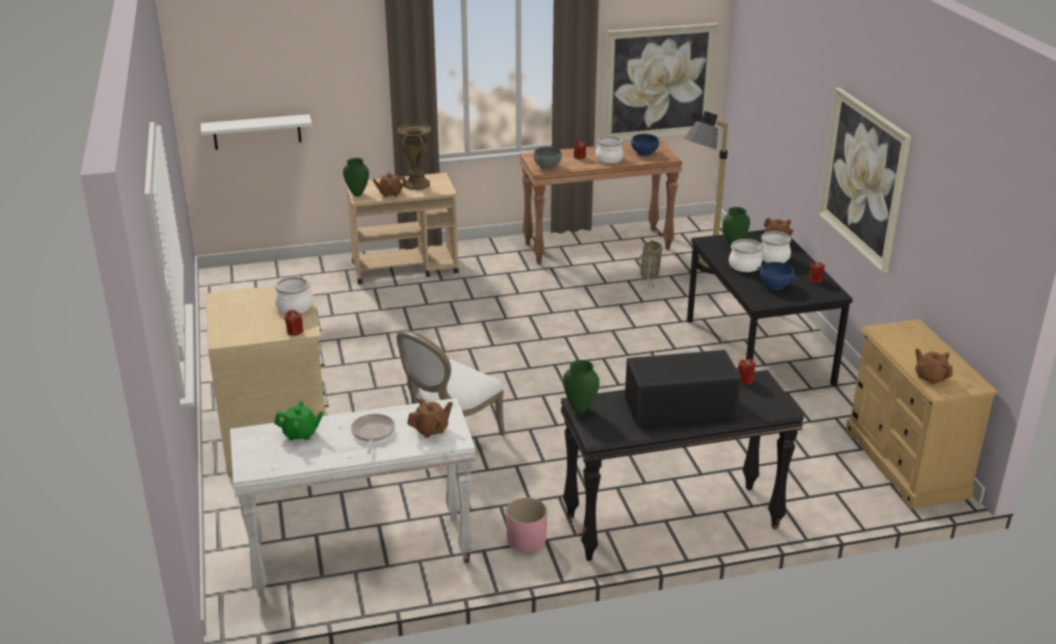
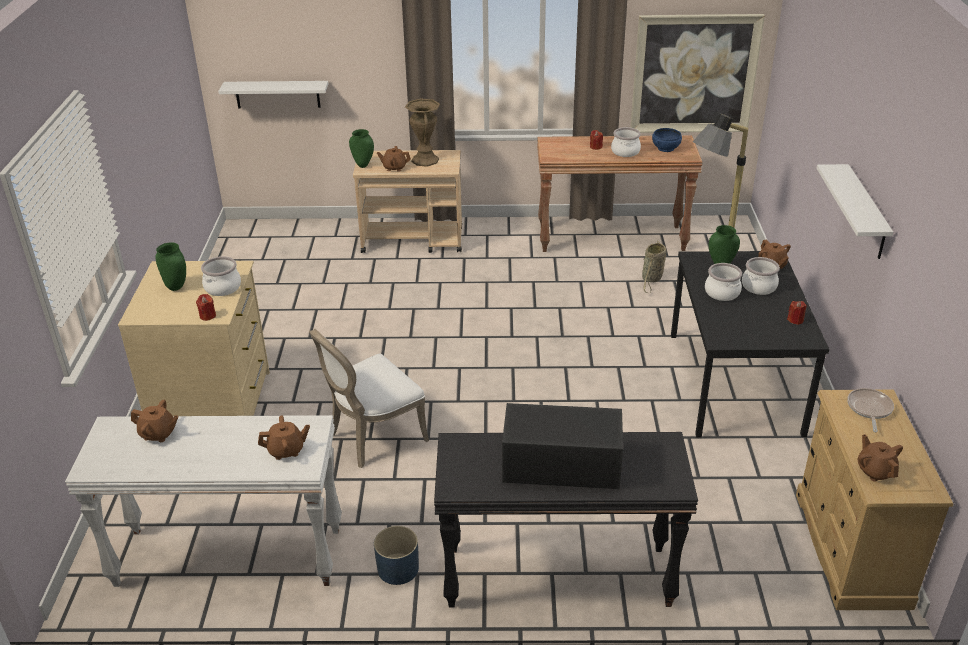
camera: 15 degrees right, 5 degrees up
green teapot [274,401,324,441] -> brown teapot [131,400,179,442]
frying pan [351,414,395,454] -> frying pan moved to [847,388,894,432]
pink planter [506,498,547,552] -> blue planter [374,526,419,585]
grey bowl [533,147,562,170] -> none
green vase [563,360,599,414] -> green vase moved to [155,242,186,291]
red candle [738,359,756,385] -> none
blue bowl [757,262,797,290] -> none
picture [818,88,911,273] -> white shelf [816,164,893,259]

